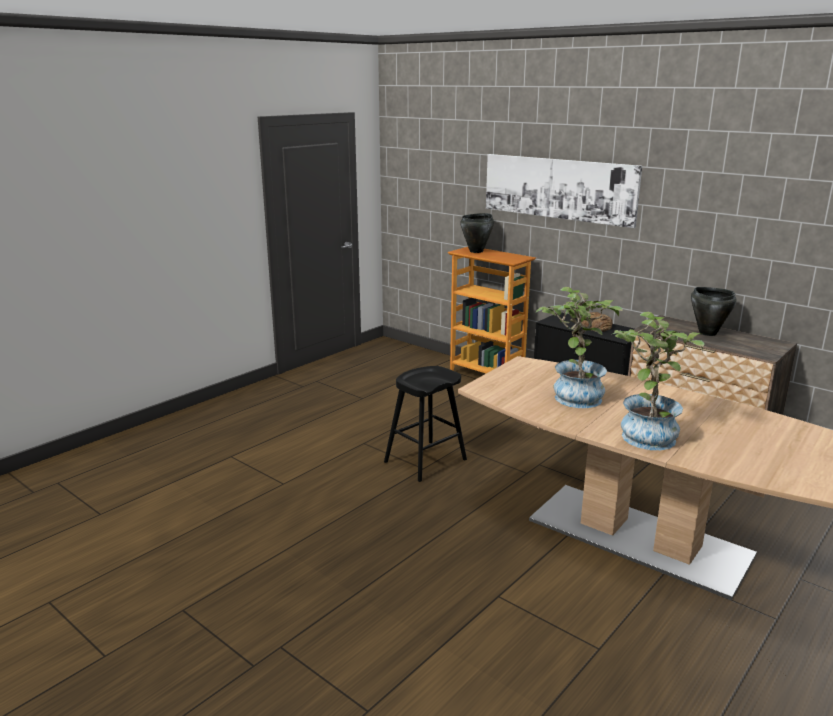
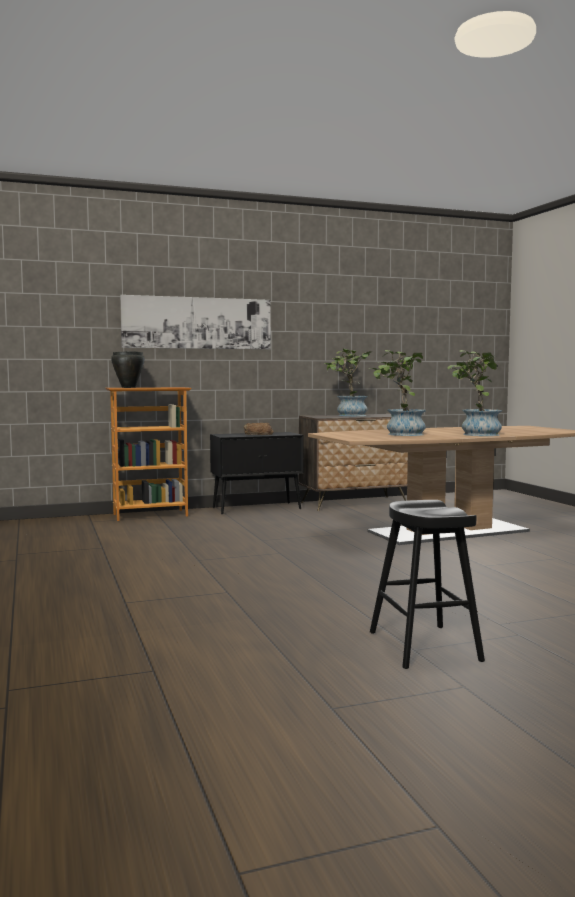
camera: 60 degrees left, 15 degrees down
black stool [384,366,467,482] -> black stool moved to [370,500,485,669]
black cooking pot [691,287,737,336] -> potted plant [325,349,373,416]

